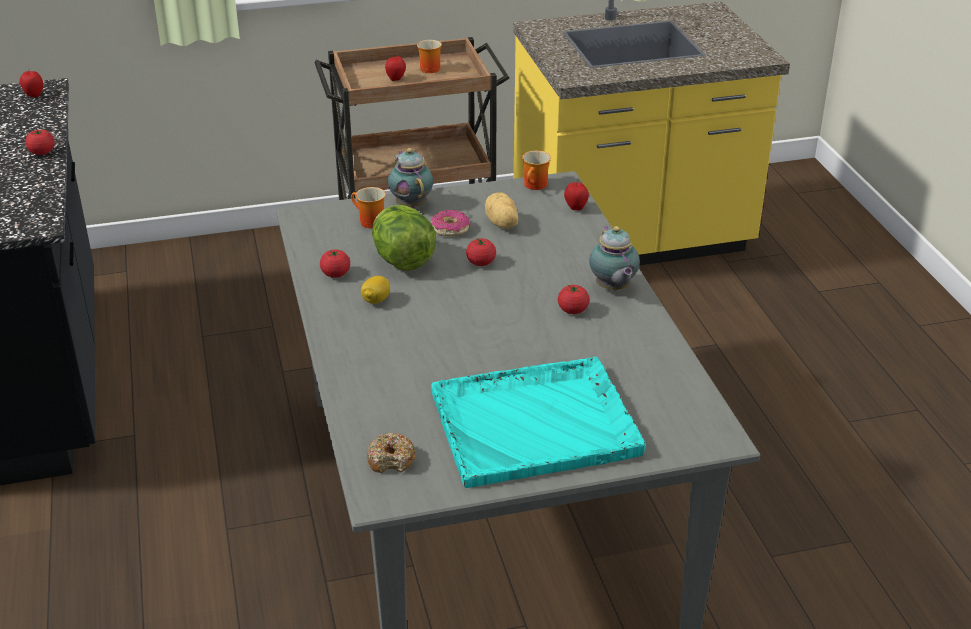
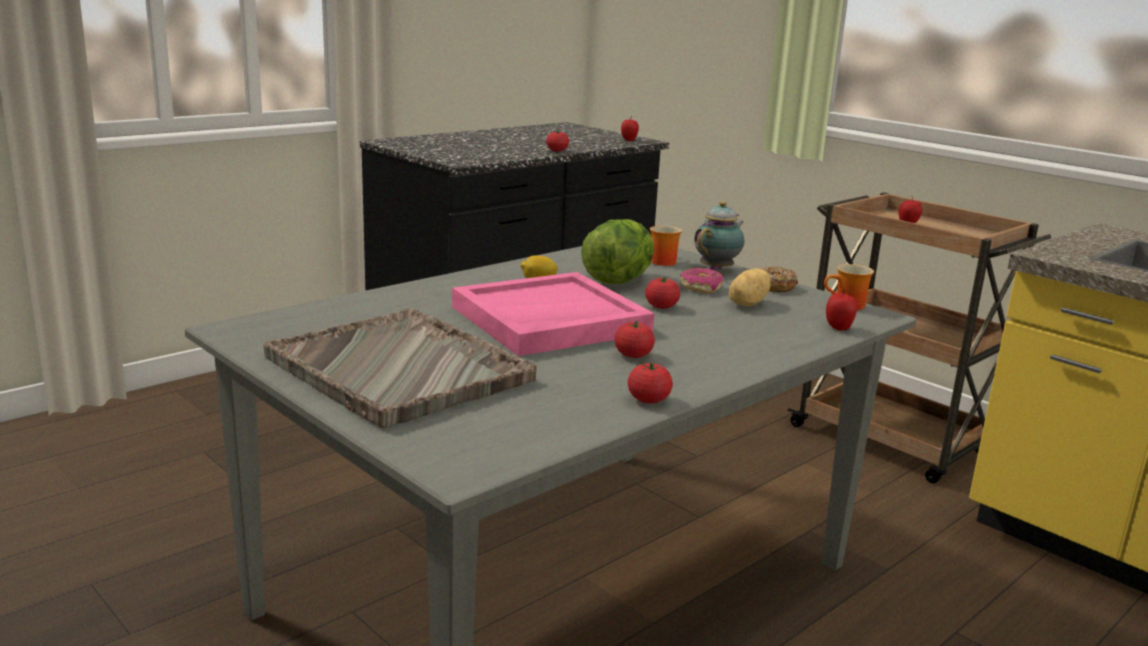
camera: 60 degrees right, 15 degrees down
tomato [320,250,350,278] -> tomato moved to [627,362,673,404]
donut [367,432,415,473] -> donut moved to [761,266,798,292]
mug [417,40,442,73] -> none
turquoise tray [431,357,645,488] -> grey tray [263,308,537,428]
teapot [589,226,640,291] -> none
none -> pink tray [452,272,654,356]

